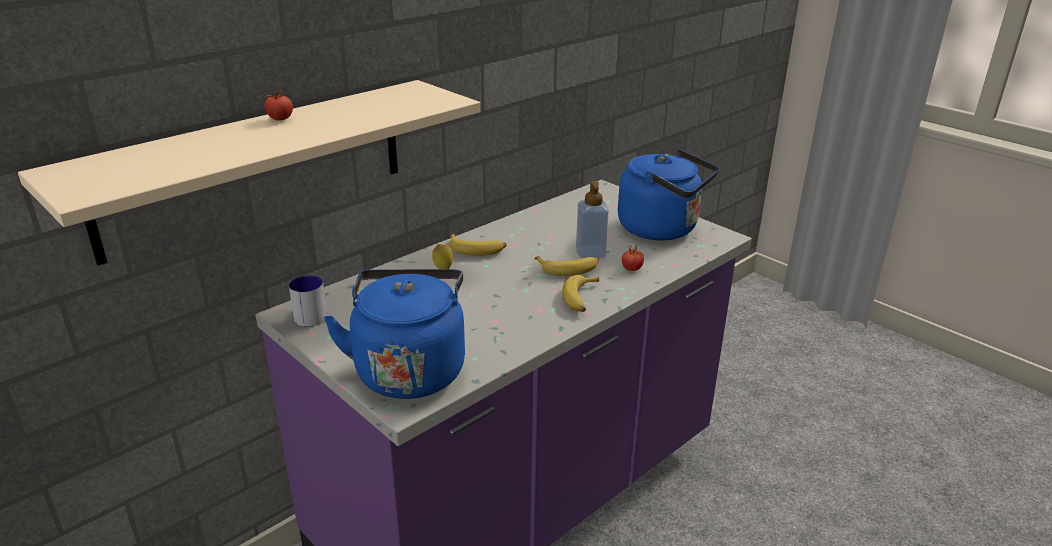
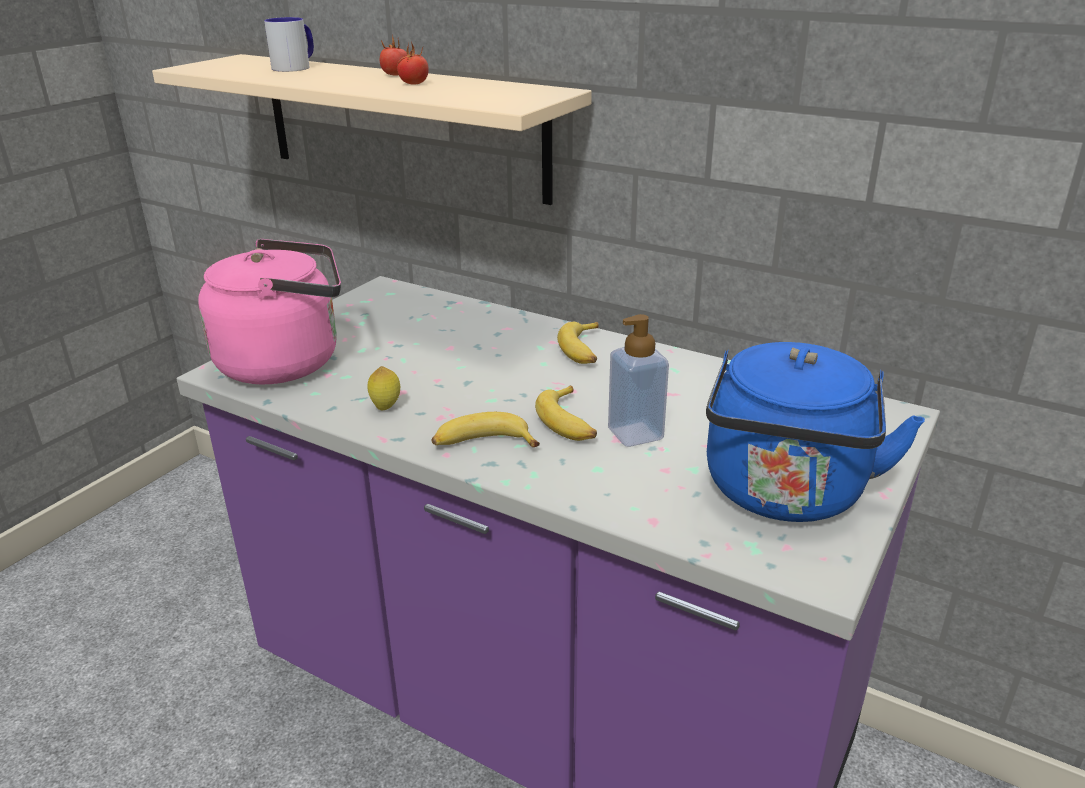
camera: 75 degrees right, 0 degrees up
mug [289,275,327,327] -> mug moved to [264,17,314,72]
blue kettle [323,269,465,399] -> pink kettle [198,239,341,384]
lemon [432,244,453,269] -> lemon moved to [368,366,400,410]
tomato [622,244,644,271] -> tomato moved to [397,42,429,85]

